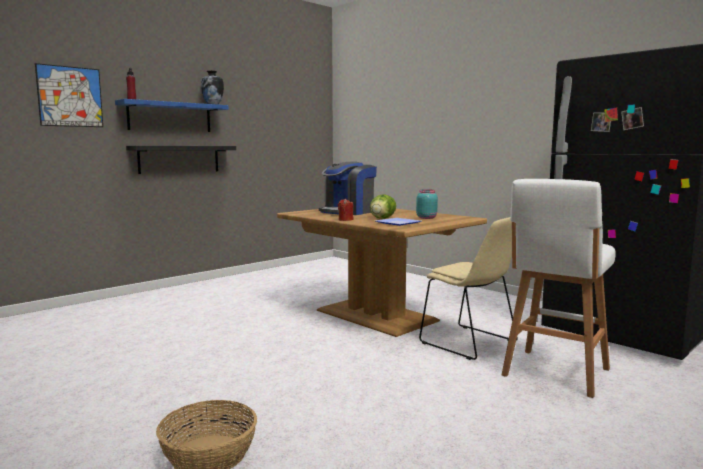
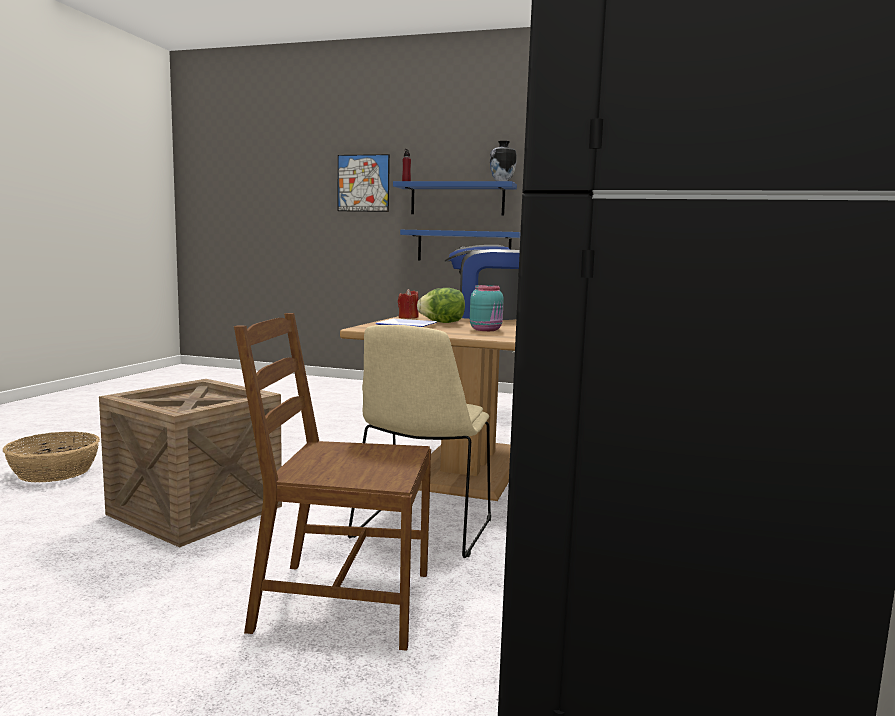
camera: 60 degrees right, 0 degrees up
black shelf [126,146,236,174] -> blue shelf [400,230,521,261]
white stool [502,179,616,398] -> brown chair [234,313,431,651]
none -> crate [99,379,282,548]

